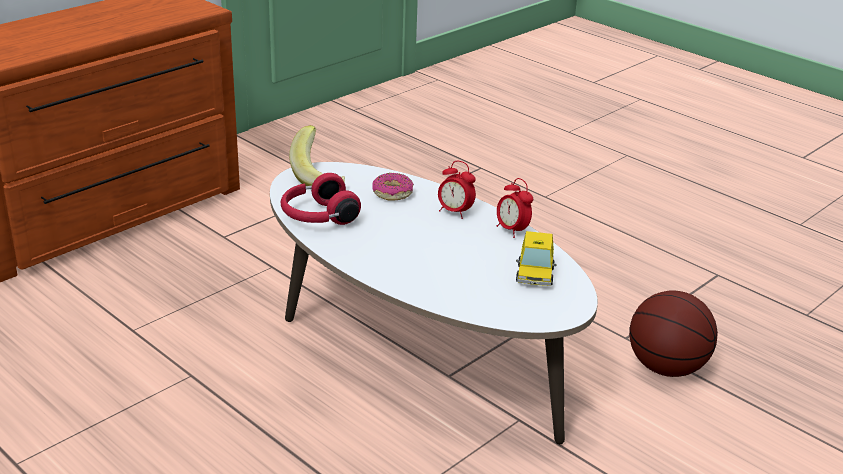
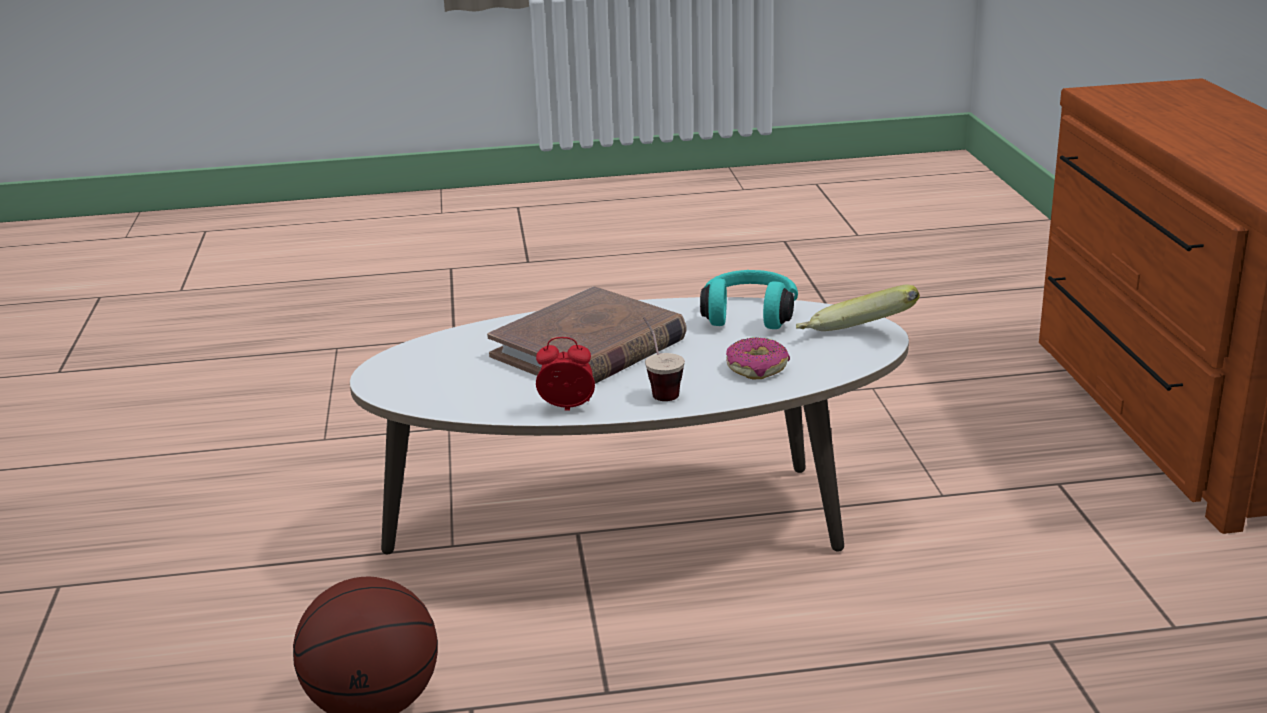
camera: 130 degrees right, 5 degrees down
red headphones [281,173,361,225] -> turquoise headphones [700,270,798,329]
alarm clock [438,161,476,219] -> cup [643,317,685,401]
toy car [516,231,556,286] -> none
none -> brown book [487,286,686,384]

